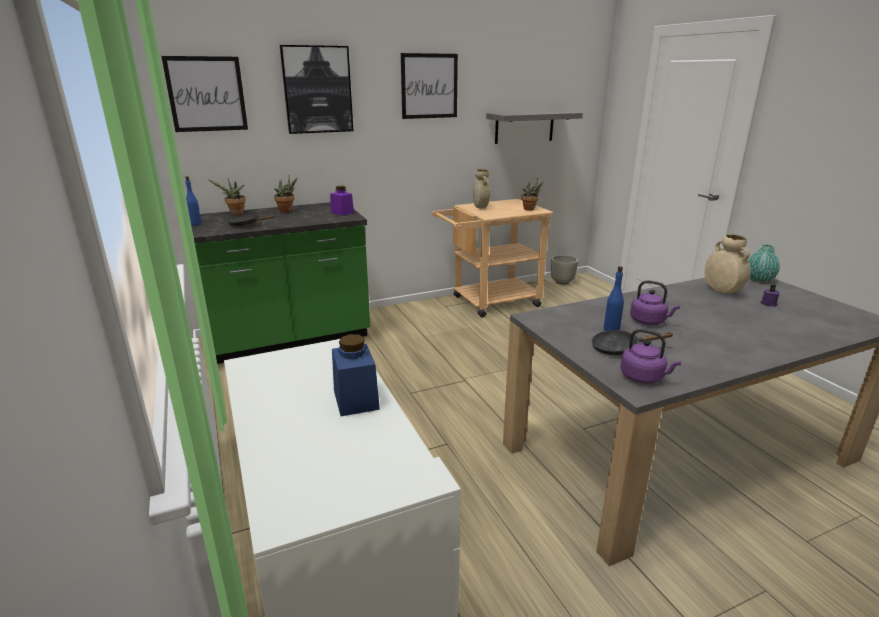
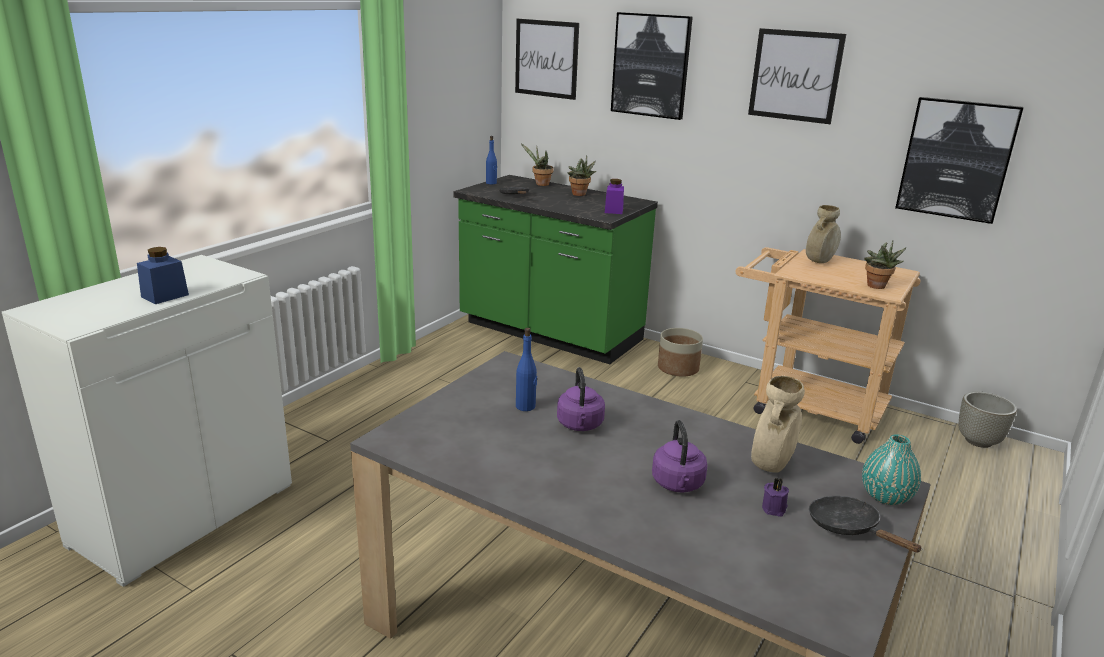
camera: 55 degrees right, 0 degrees up
grey shelf [486,111,583,144] -> picture [895,97,1024,224]
black frying pan [591,330,674,355] -> black frying pan moved to [809,496,922,552]
purple kettle [620,329,682,384] -> purple kettle moved to [652,420,708,493]
none -> planter [658,328,703,377]

